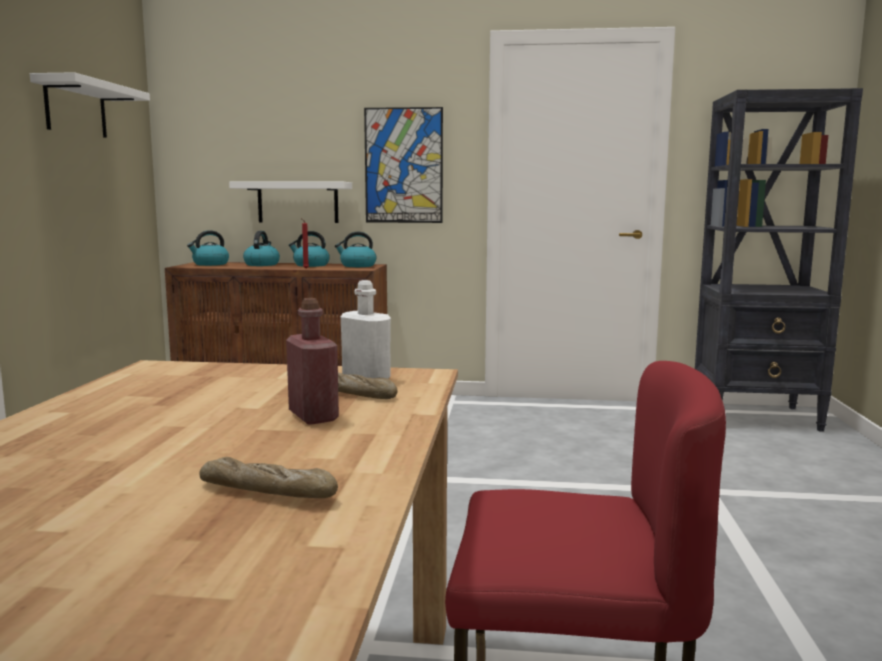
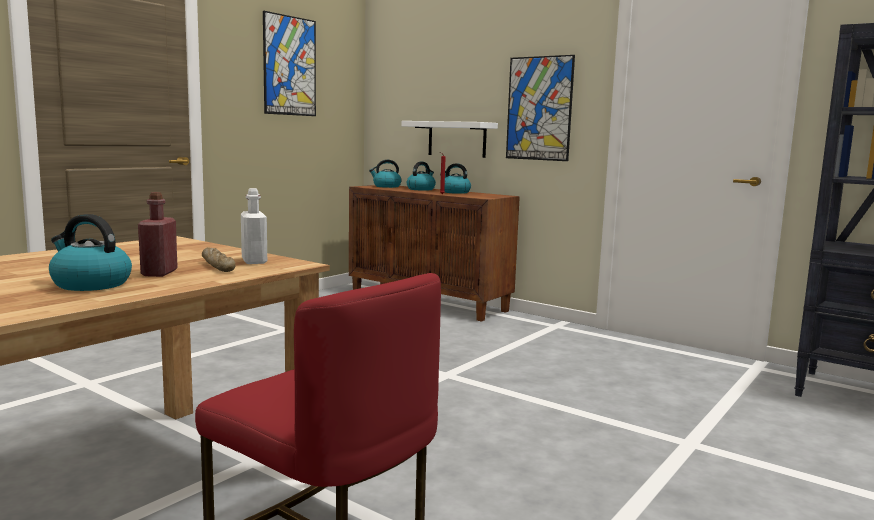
camera: 30 degrees right, 0 degrees up
white shelf [30,72,150,138] -> picture [263,11,316,116]
bread [199,457,338,498] -> none
kettle [335,232,377,267] -> kettle moved to [49,214,132,291]

